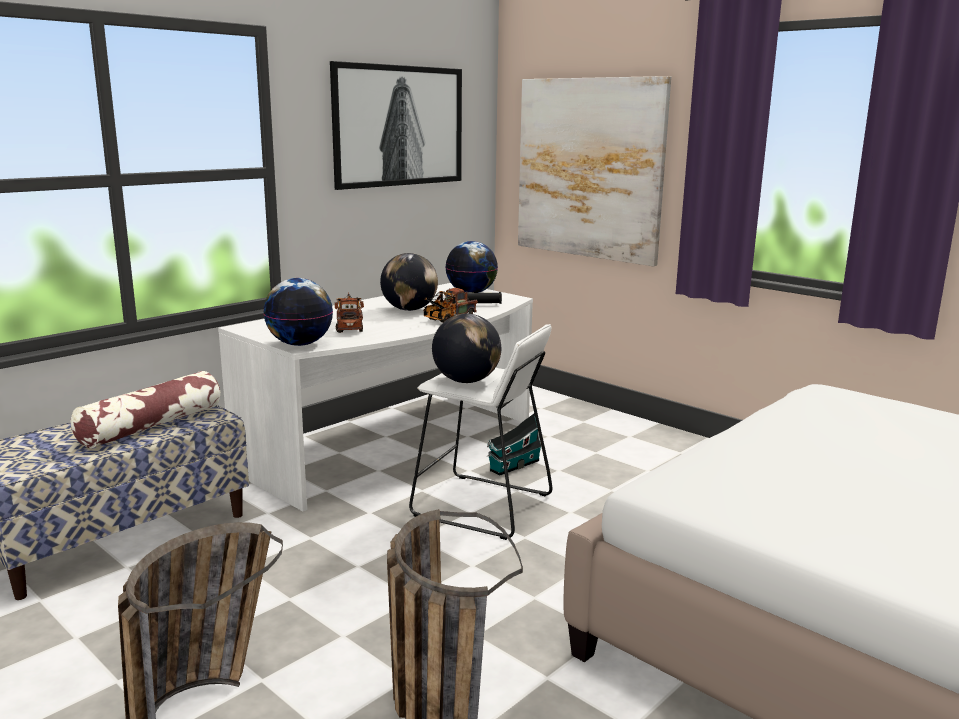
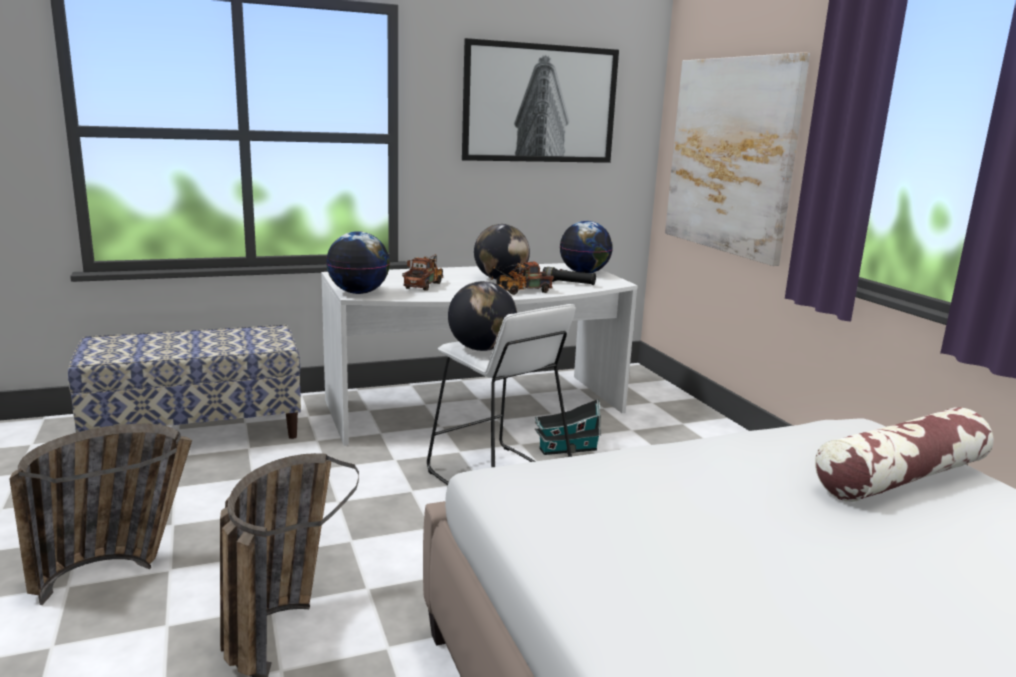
camera: 25 degrees right, 0 degrees up
pillow [70,371,220,448] -> pillow moved to [815,407,994,502]

